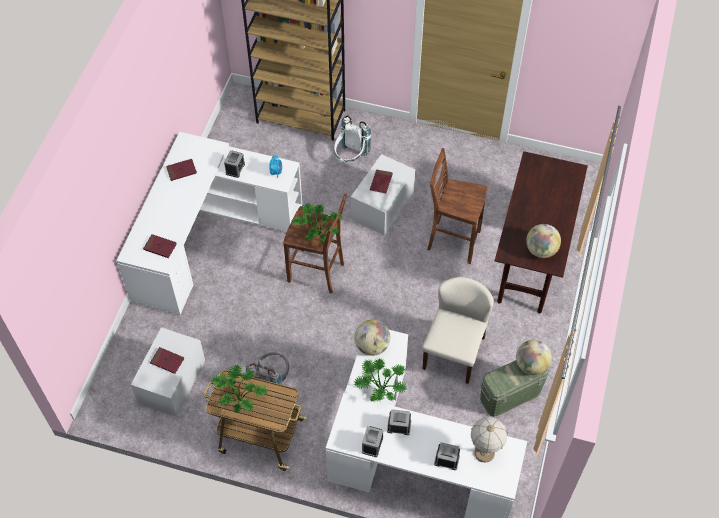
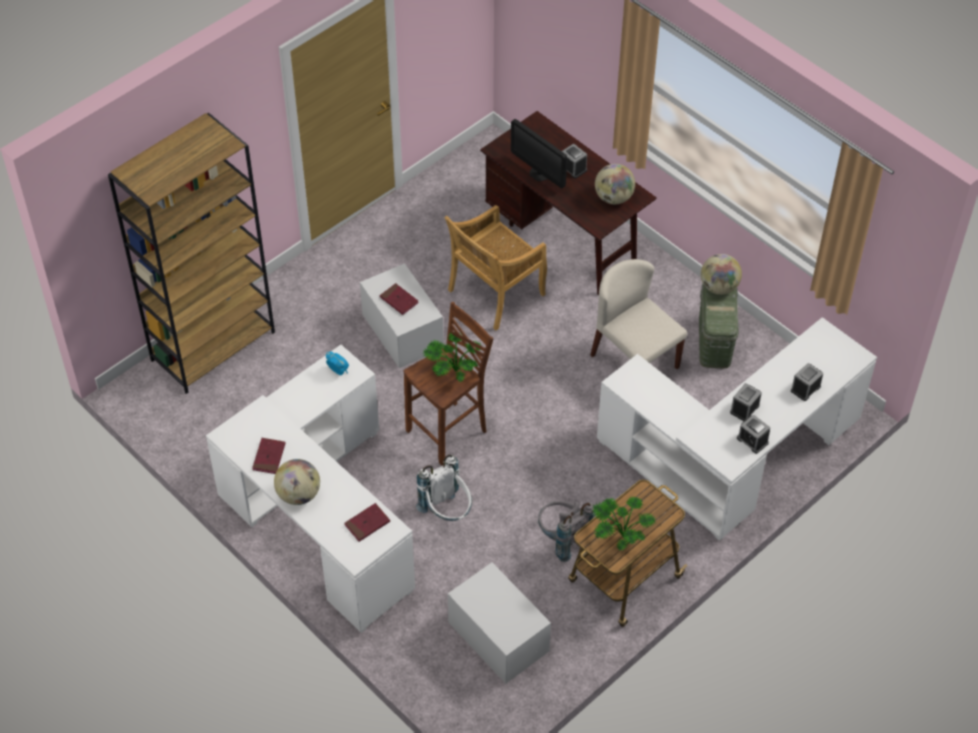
camera: 60 degrees left, 5 degrees down
red book [150,347,184,374] -> none
alarm clock [224,150,245,178] -> alarm clock moved to [562,144,587,179]
white backpack [334,115,371,162] -> white backpack moved to [416,454,472,521]
globe [354,319,391,356] -> globe moved to [274,459,320,505]
potted plant [354,359,407,402] -> none
brown stool [427,148,487,264] -> beige chair [445,205,547,330]
table lamp [471,417,507,463] -> none
none -> monitor [511,119,567,188]

